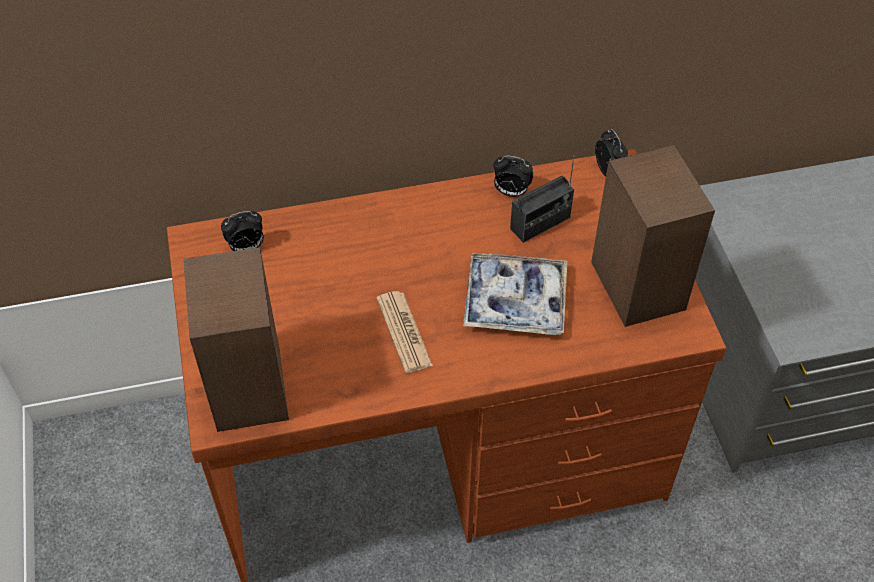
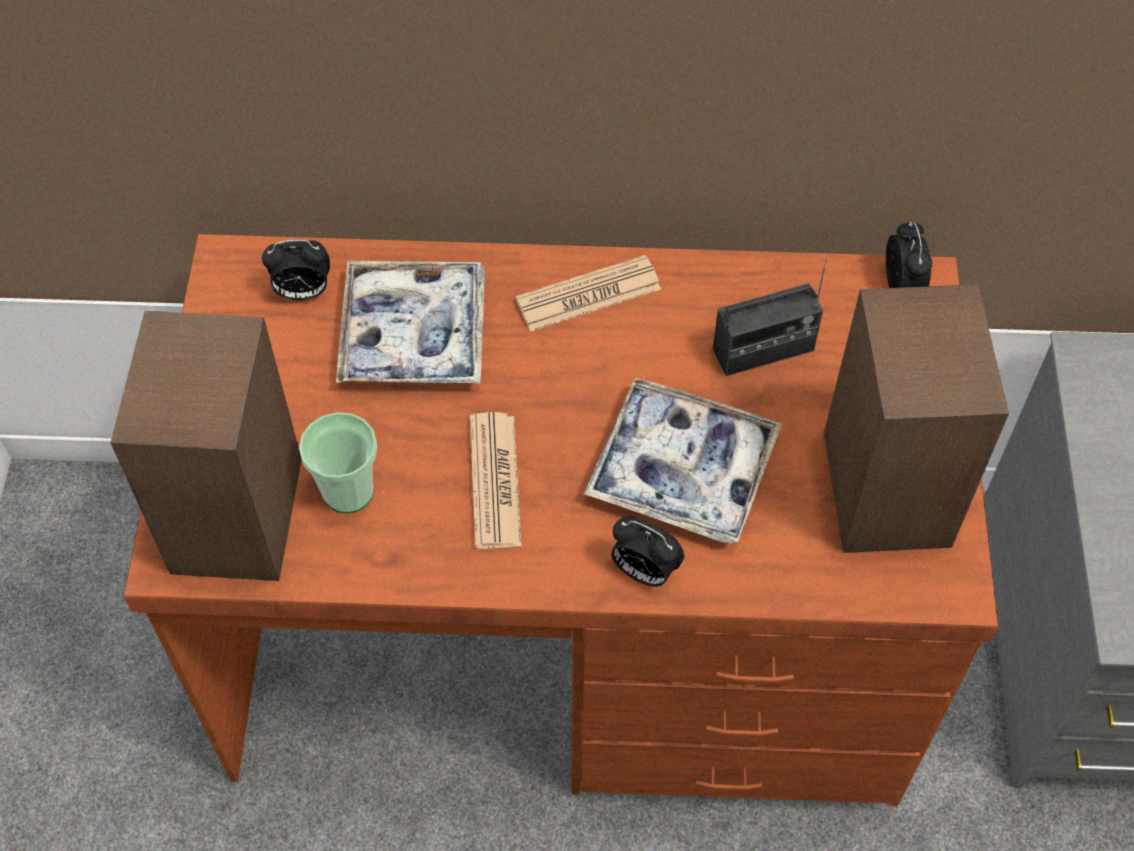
camera: 15 degrees right, 5 degrees up
alarm clock [493,155,533,197] -> alarm clock moved to [611,516,685,587]
none -> cup [299,412,377,513]
none -> tray [336,261,485,384]
none -> newspaper [515,255,661,331]

